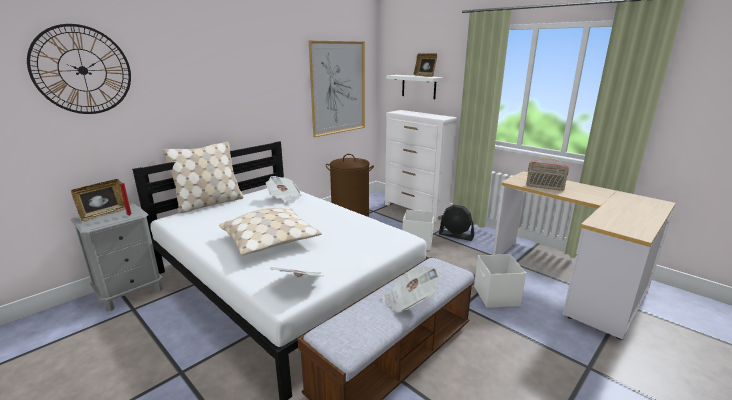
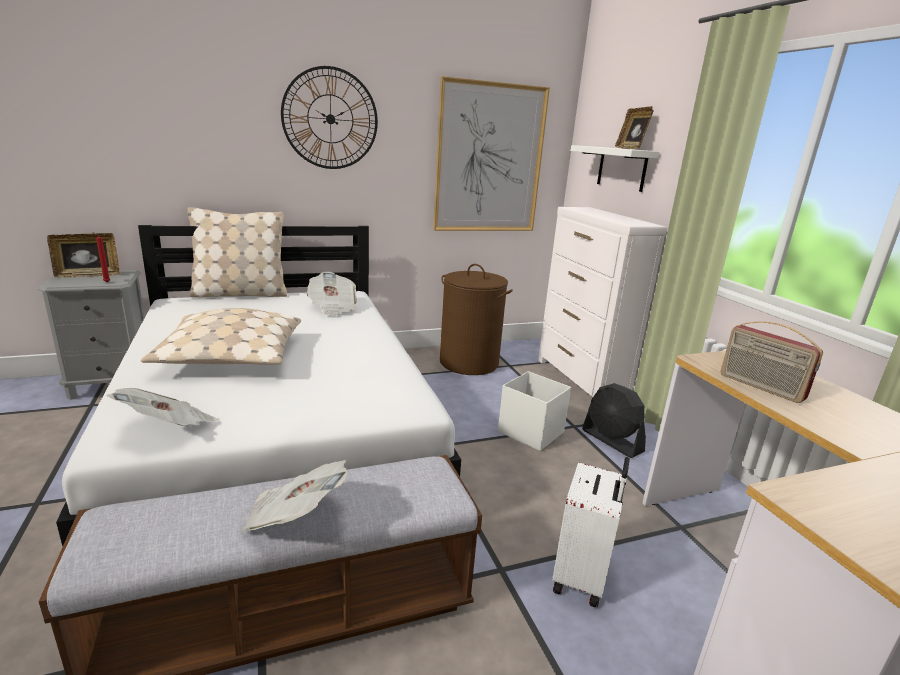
camera: 25 degrees right, 0 degrees up
wall clock [27,24,131,114] -> wall clock moved to [281,66,378,169]
white storage box [474,254,526,308] -> white suitcase [553,457,630,607]

